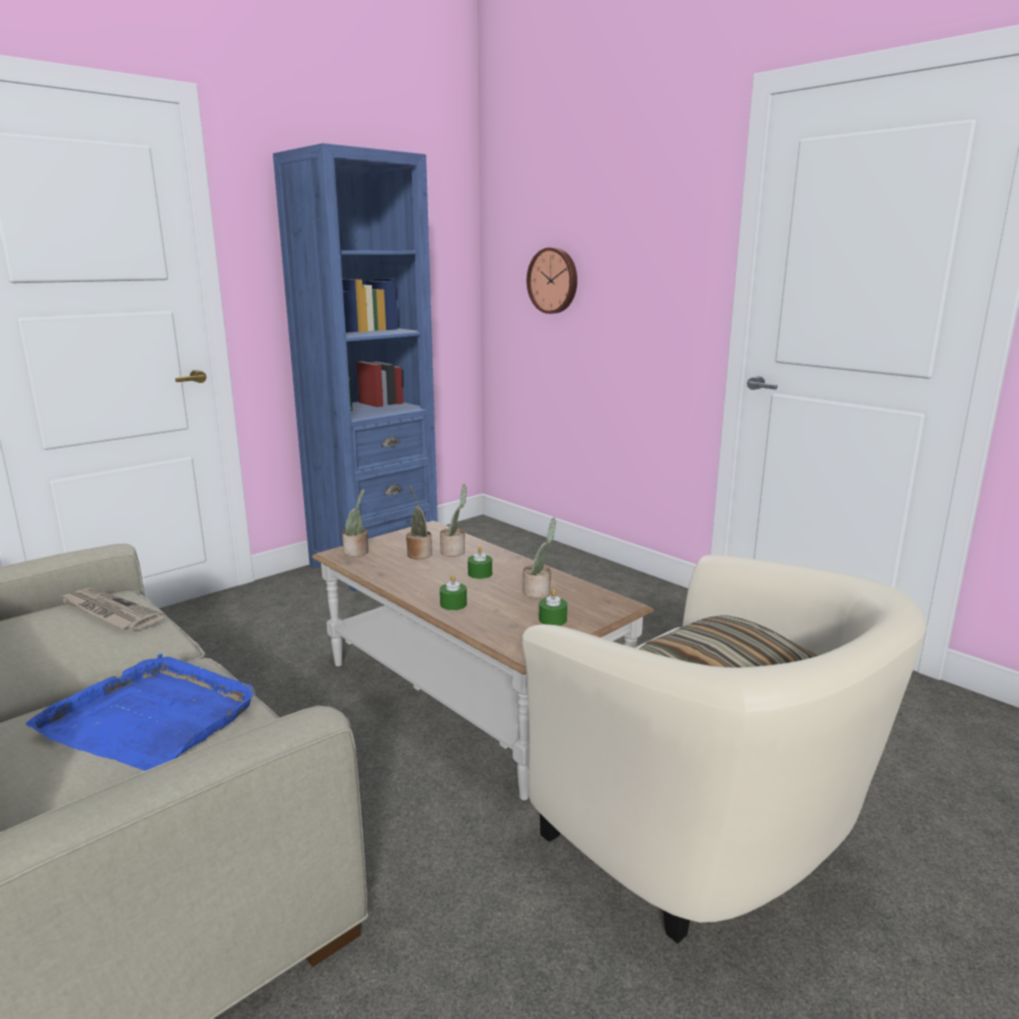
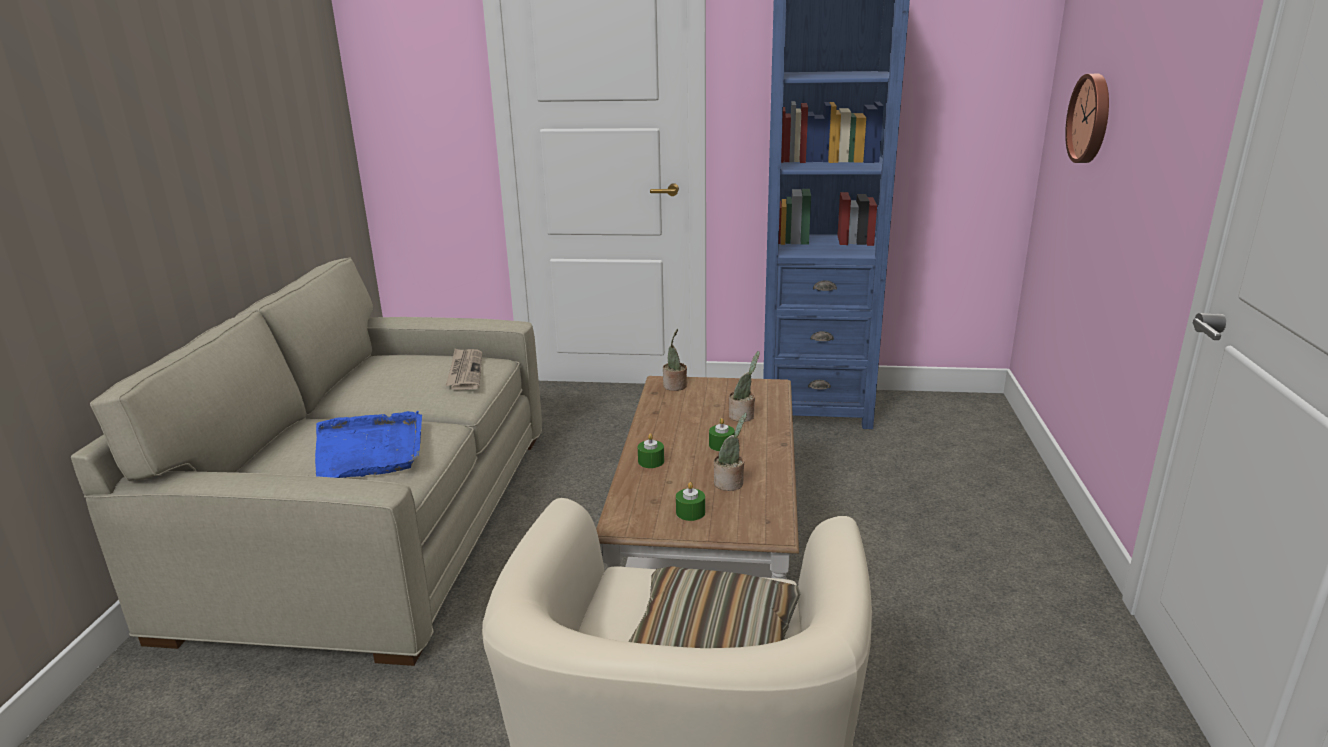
camera: 50 degrees right, 5 degrees up
potted plant [406,485,432,559] -> none

